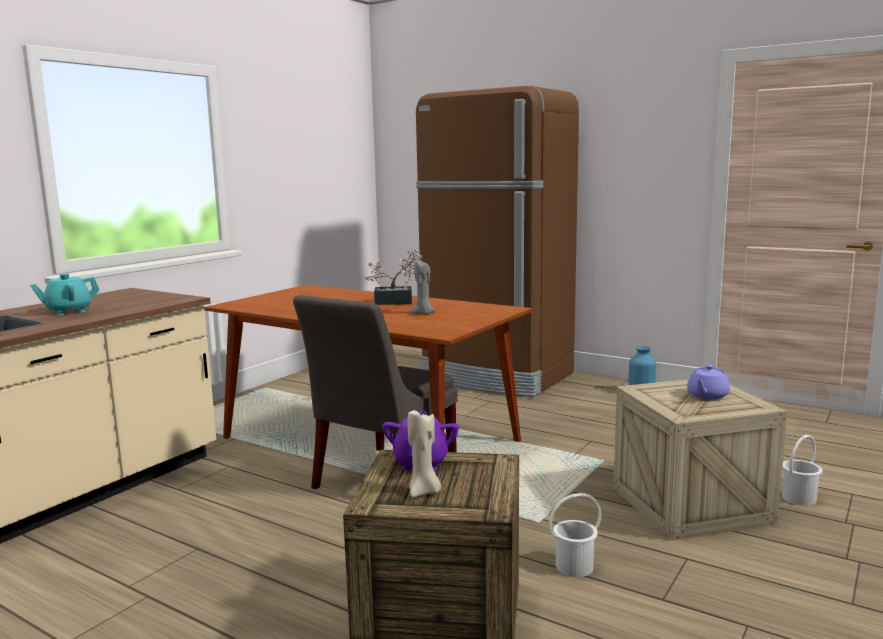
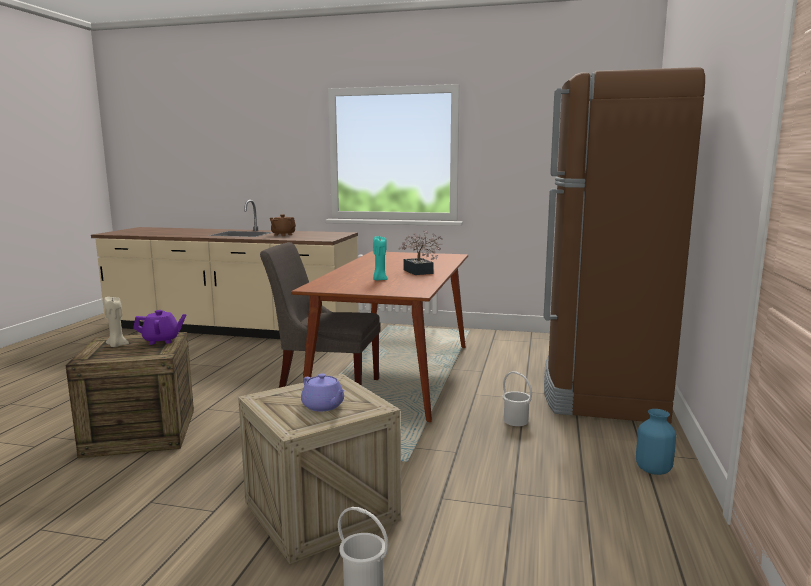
camera: 70 degrees right, 0 degrees up
turquoise teapot [30,273,100,315] -> brown teapot [270,214,296,236]
grey candle [411,261,435,314] -> turquoise candle [373,236,388,280]
white bucket [549,493,601,577] -> white bucket moved to [503,371,532,426]
purple teapot [687,365,730,400] -> purple teapot turned 150 degrees counterclockwise [301,373,345,412]

